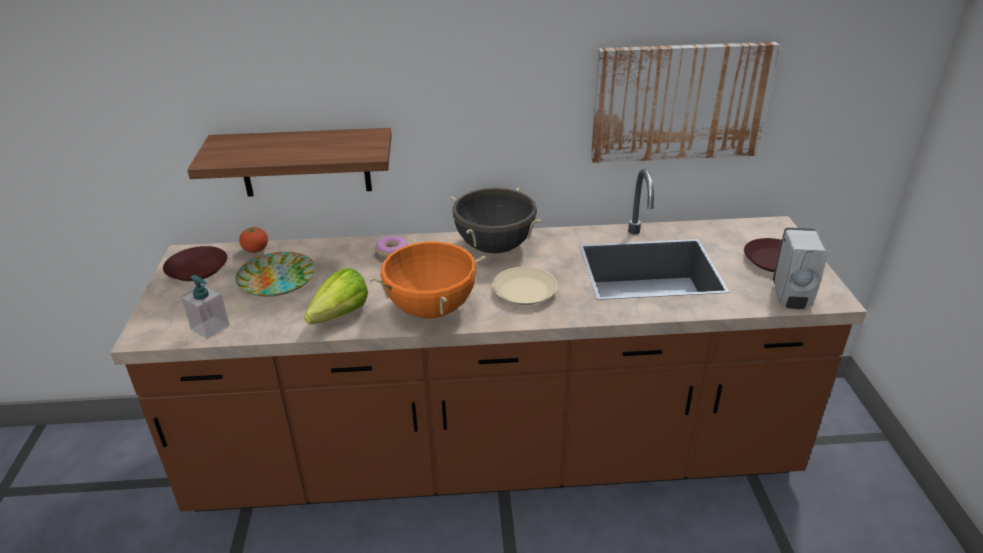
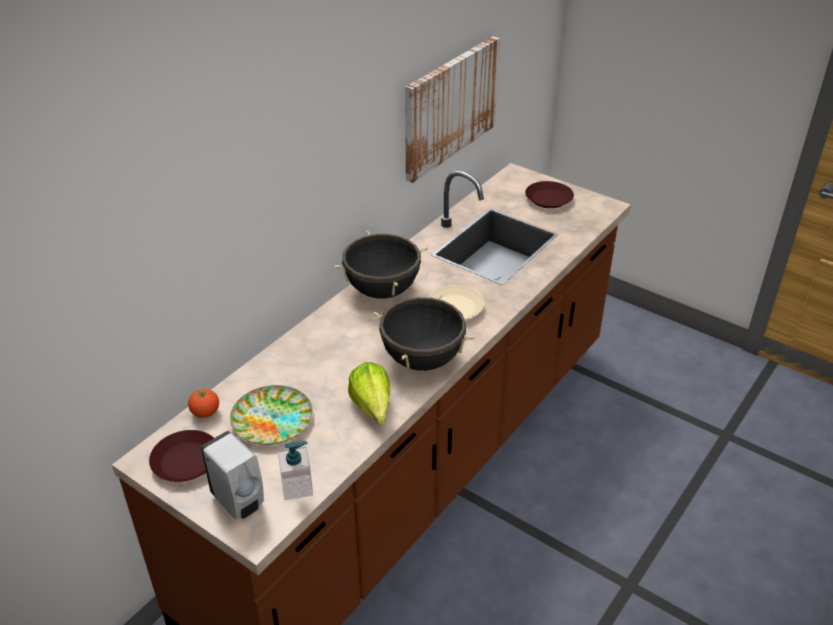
camera: 50 degrees left, 5 degrees up
shelf [187,128,392,197] -> none
orange cooking pot [370,239,485,318] -> black cooking pot [373,294,474,371]
donut [375,236,408,258] -> none
white soap dispenser [773,228,827,309] -> white soap dispenser moved to [201,431,264,519]

